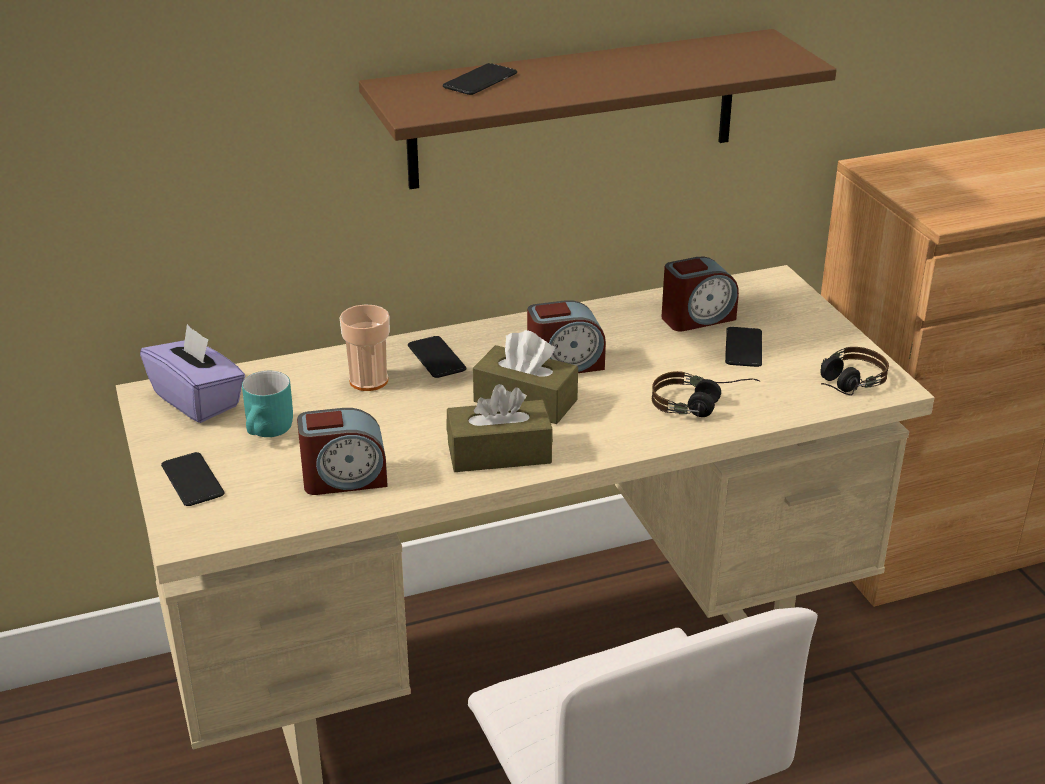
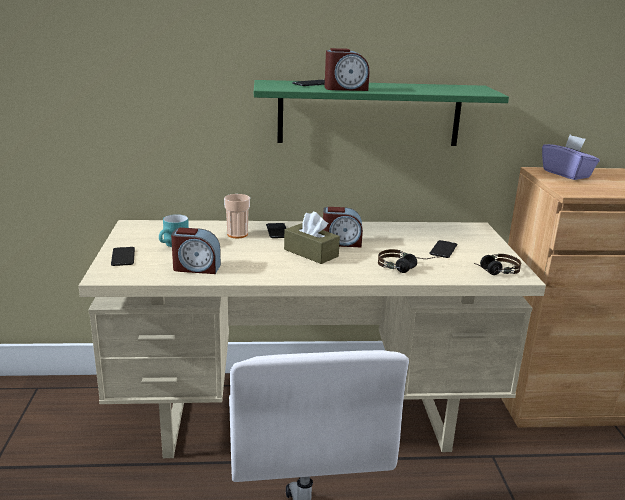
camera: 15 degrees right, 10 degrees down
purple tissue box [140,324,245,423] -> purple tissue box moved to [542,135,600,180]
brown shelf [359,29,837,189] -> green shelf [254,80,509,146]
brown tissue box [446,384,553,472] -> none
alarm clock [661,256,739,331] -> alarm clock moved to [325,48,370,91]

